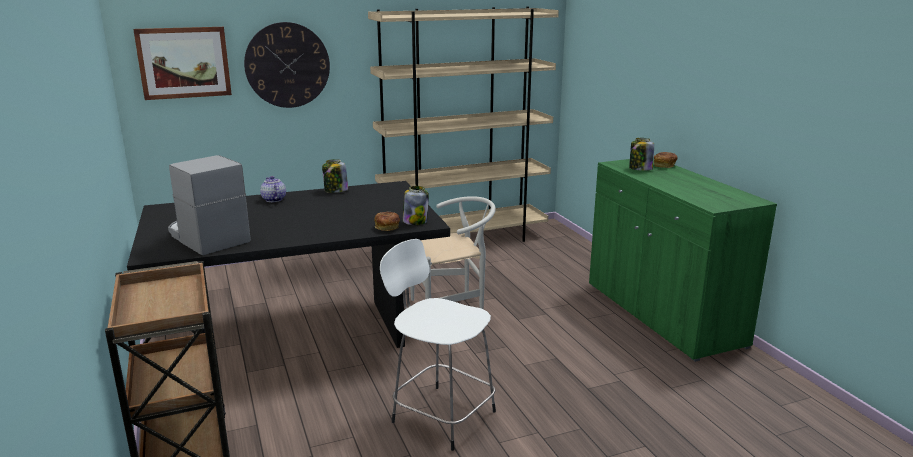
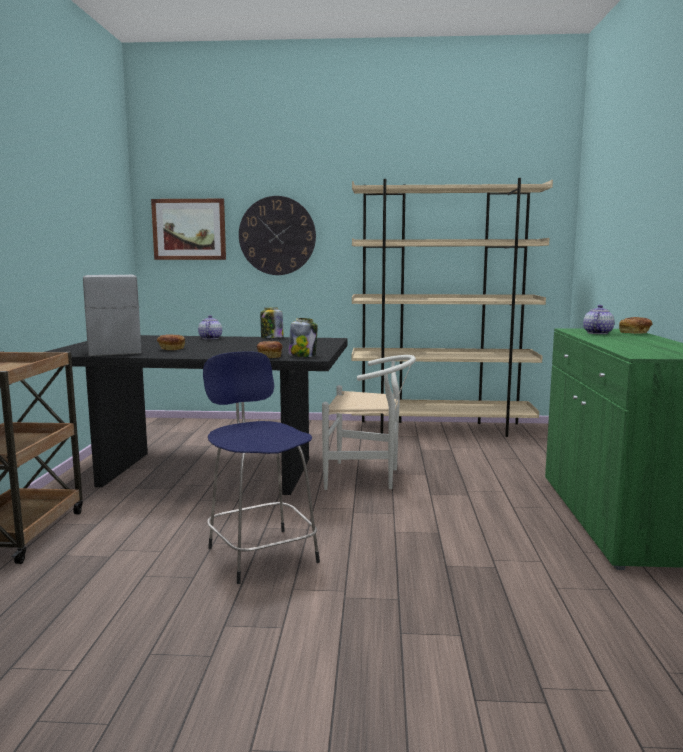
camera: 25 degrees right, 10 degrees down
white stool [380,239,496,451] -> blue stool [203,351,320,584]
jar [629,138,654,171] -> teapot [583,305,614,334]
none -> bread [157,334,185,350]

